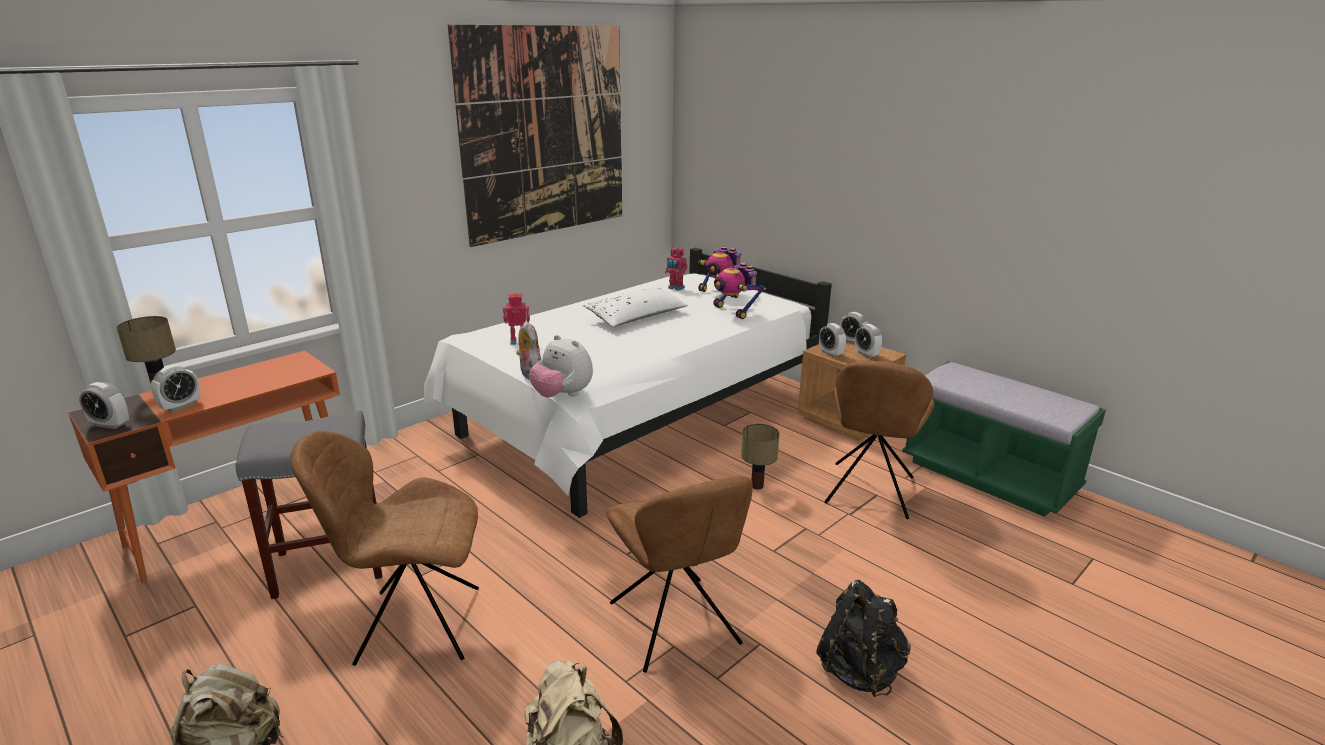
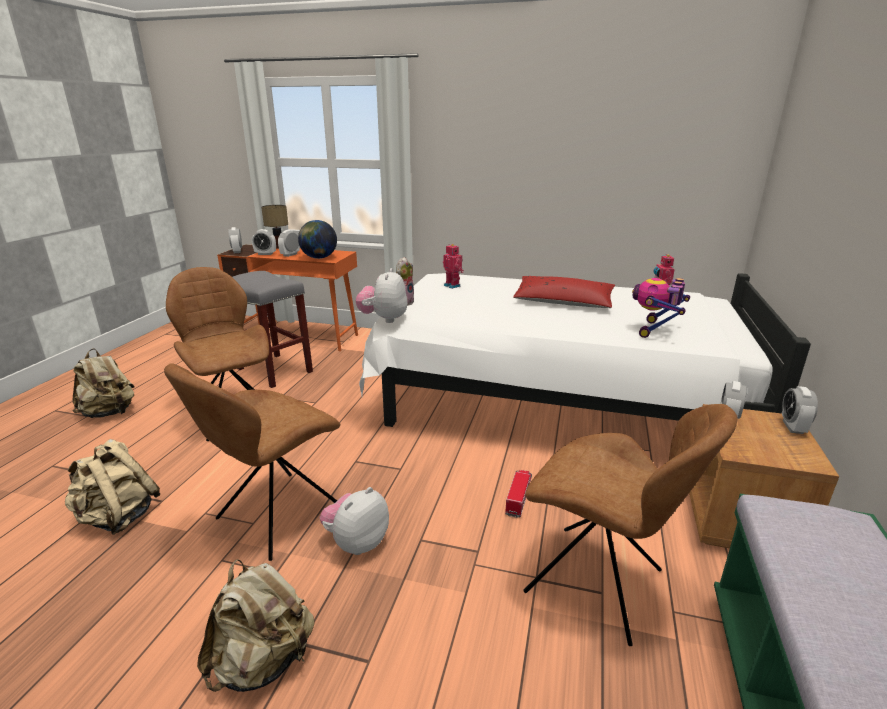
camera: 60 degrees right, 0 degrees up
picture [448,25,622,247] -> none
white pillow [583,286,688,327] -> red pillow [513,276,615,308]
toy robot [698,247,749,298] -> none
table lamp [741,424,779,490] -> toy truck [505,470,532,518]
black backpack [816,580,911,697] -> beige backpack [197,559,315,692]
brown chair [824,360,935,519] -> brown chair turned 135 degrees counterclockwise [523,404,738,646]
alarm clock [855,324,882,358] -> alarm clock moved to [278,230,300,257]
none -> globe [298,220,337,259]
none -> plush toy [319,487,389,555]

